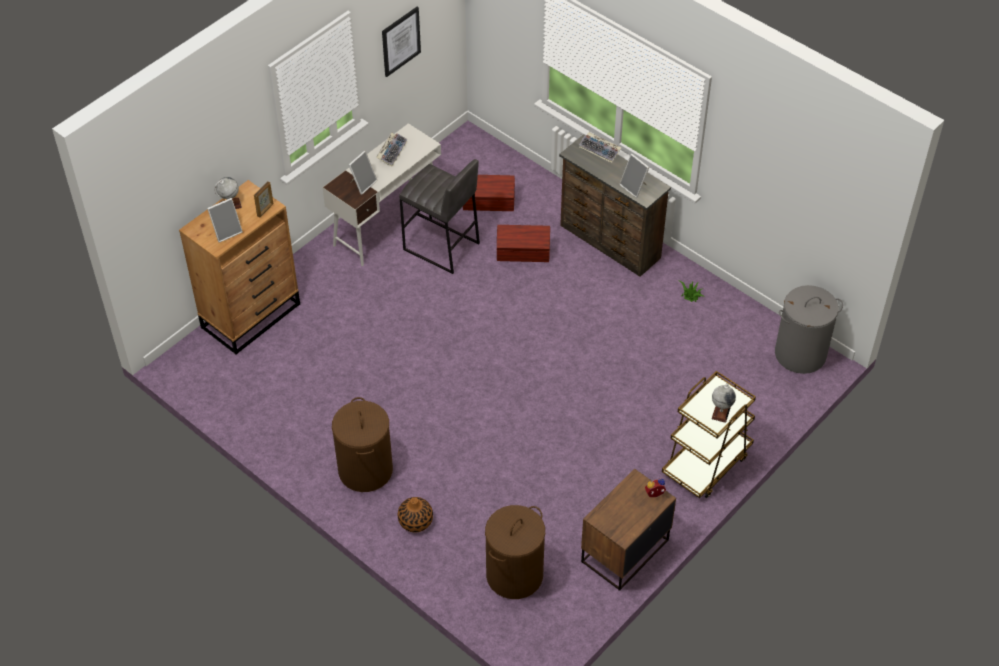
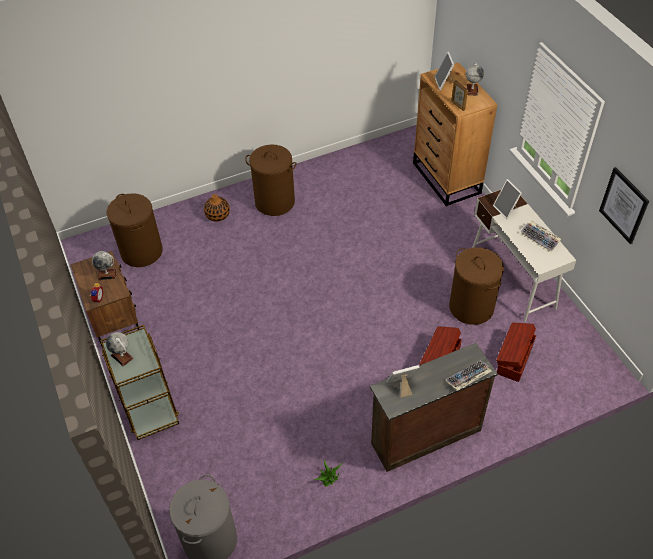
camera: 115 degrees right, 0 degrees up
grey stool [399,159,480,274] -> brown laundry basket [449,247,504,325]
none -> globe [92,251,117,280]

